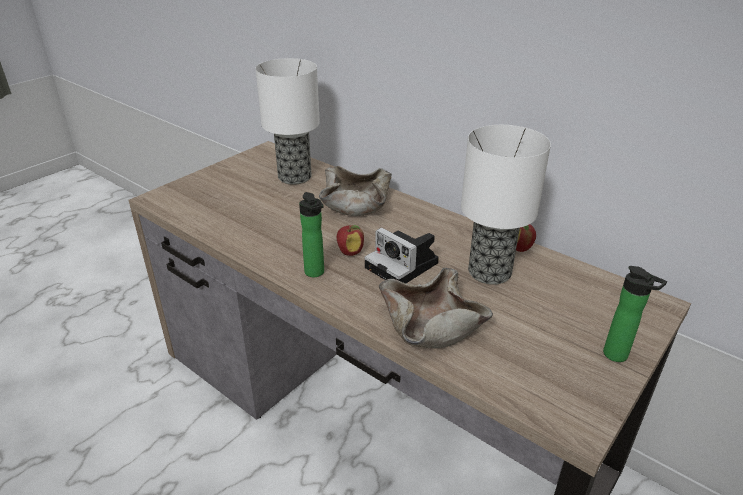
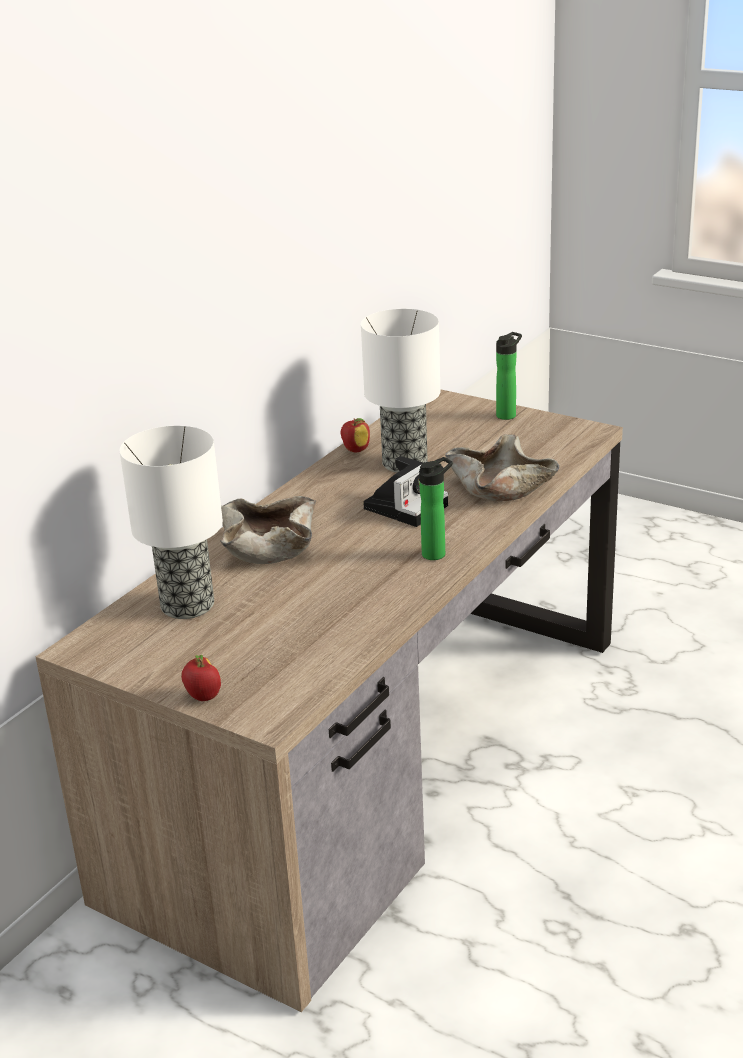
camera: 95 degrees left, 5 degrees down
apple [337,225,364,256] -> apple moved to [181,655,221,701]

